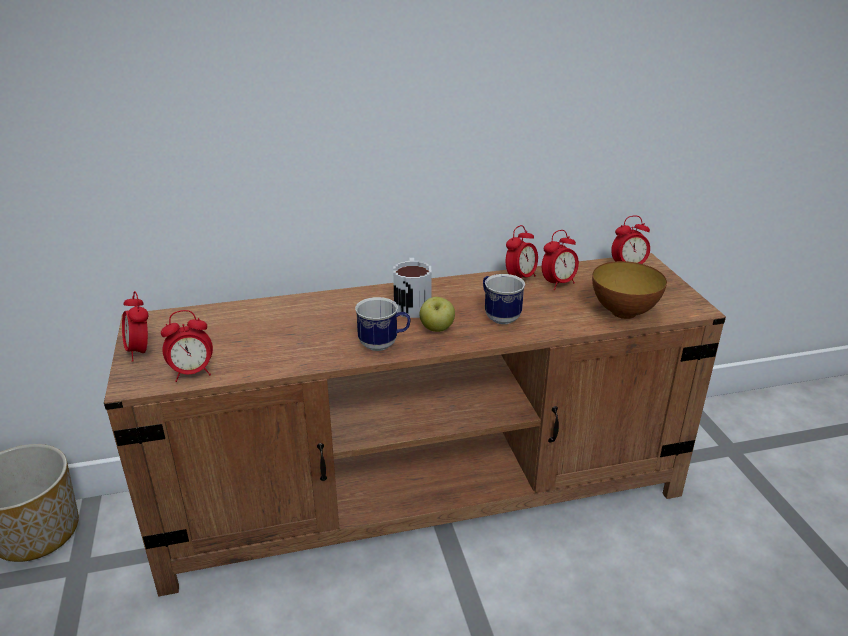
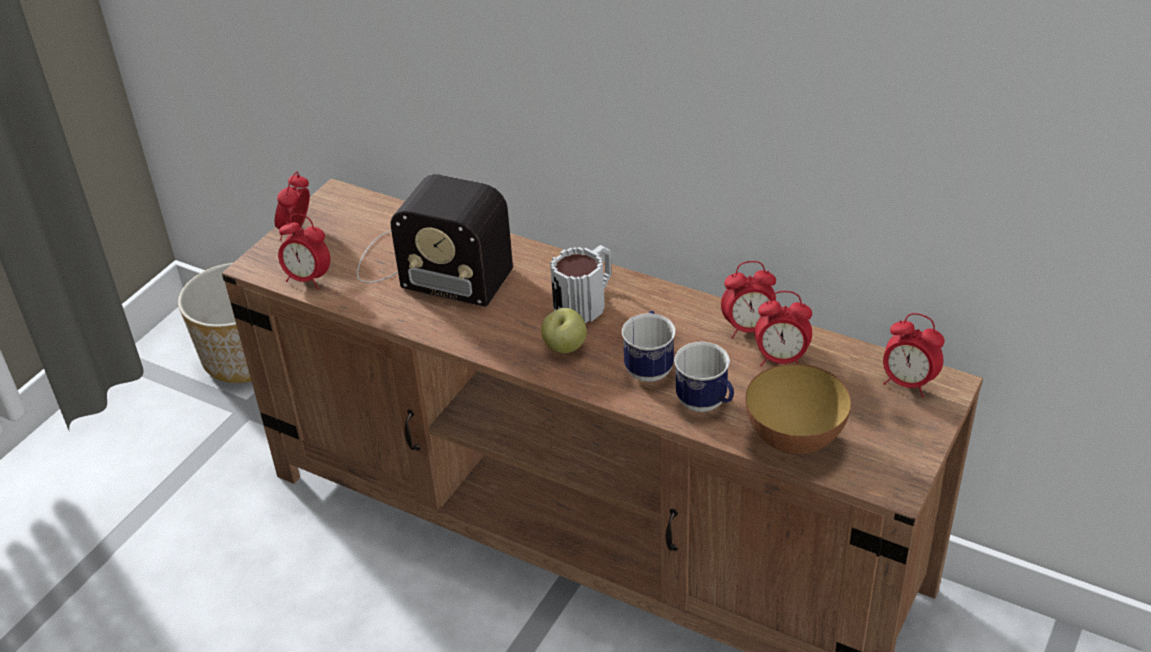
camera: 45 degrees right, 10 degrees up
mug [355,297,411,351] -> mug moved to [674,342,734,412]
none -> radio [357,174,513,307]

